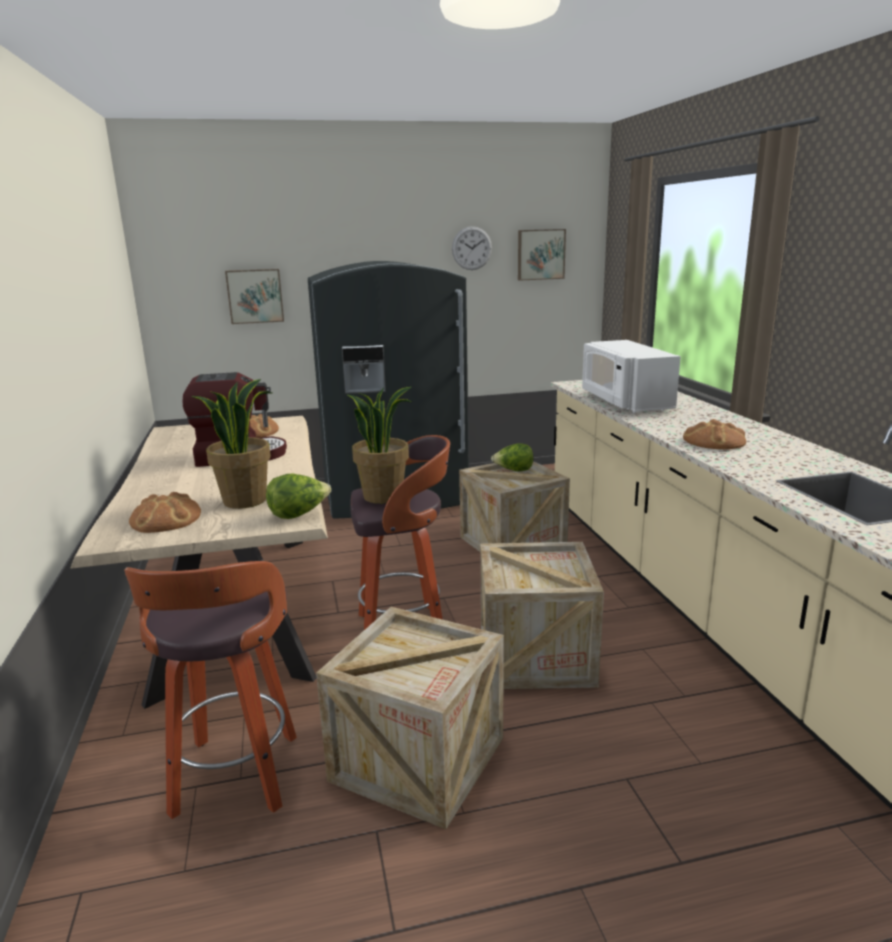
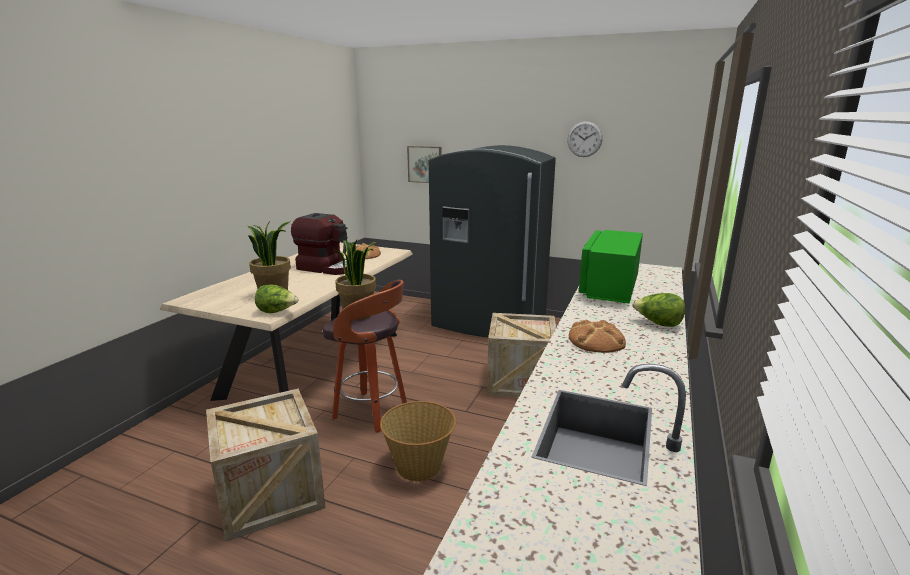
camera: 35 degrees right, 0 degrees up
stool [124,561,297,819] -> none
bread [129,492,201,533] -> none
crate [480,542,604,689] -> basket [380,401,456,482]
lettuce [491,443,533,471] -> lettuce moved to [632,293,685,327]
picture [518,229,566,281] -> none
white microwave [582,340,681,413] -> green microwave [579,230,643,303]

